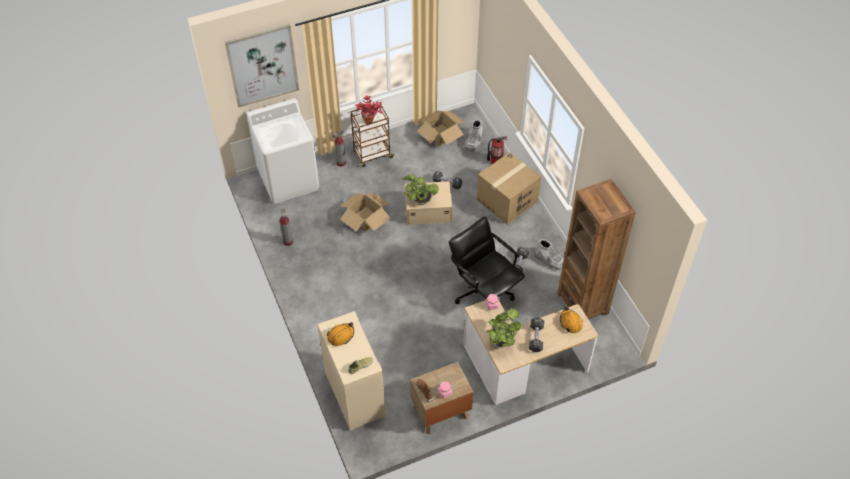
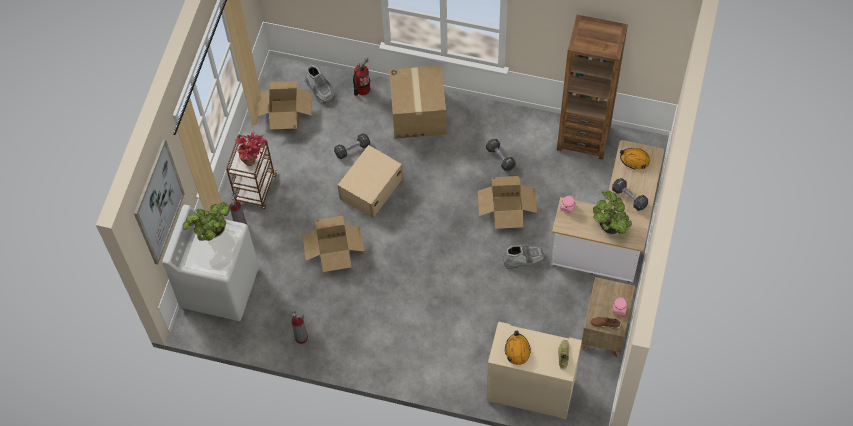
camera: 50 degrees left, 10 degrees up
potted plant [402,174,439,205] -> potted plant moved to [183,202,230,241]
black office chair [449,217,525,304] -> cardboard box [477,176,537,229]
grey boot [534,239,564,270] -> grey boot moved to [503,245,544,269]

